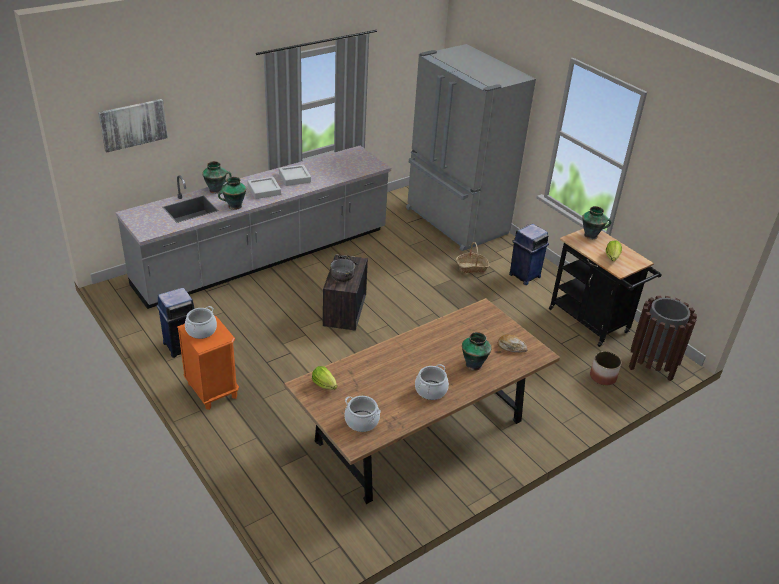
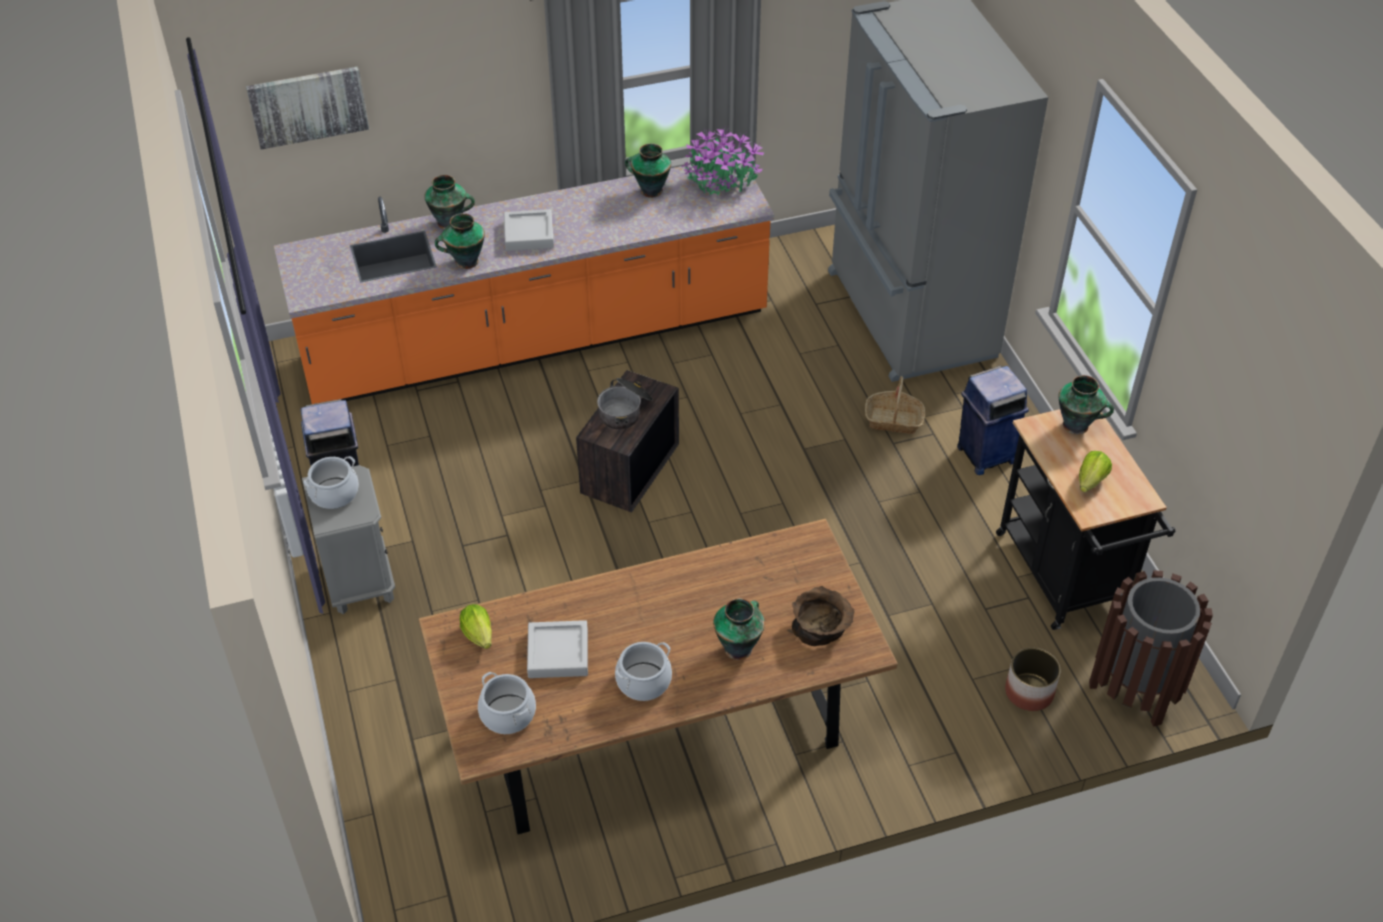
camera: 20 degrees right, 10 degrees up
grey counter [116,146,391,309] -> orange counter [274,156,774,404]
orange nightstand [177,316,239,410] -> grey nightstand [302,465,395,614]
grey tray [279,165,311,186] -> grey tray moved to [527,620,588,678]
bread [498,334,528,353] -> brown bowl [792,586,855,646]
none -> vase [625,143,671,198]
none -> potted plant [682,126,765,196]

